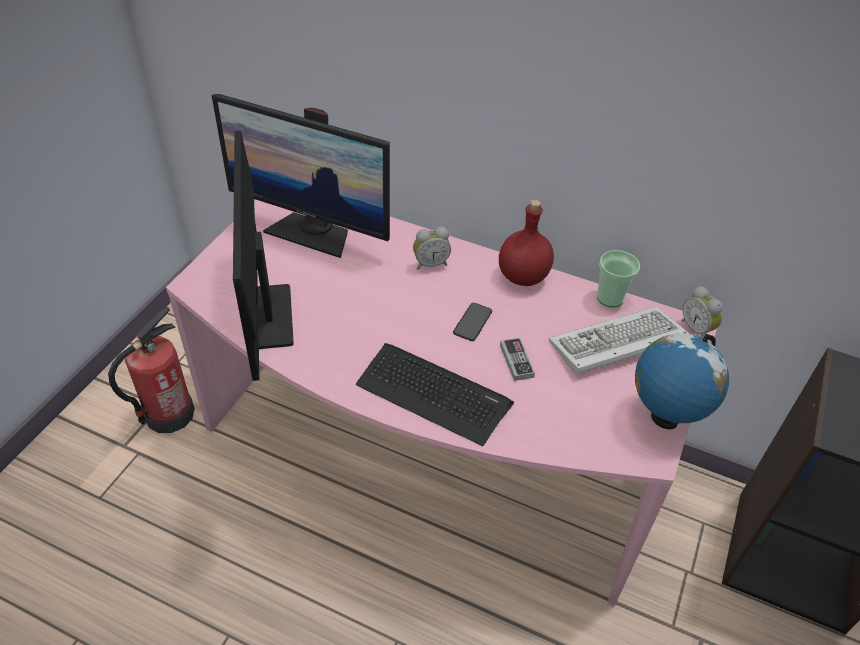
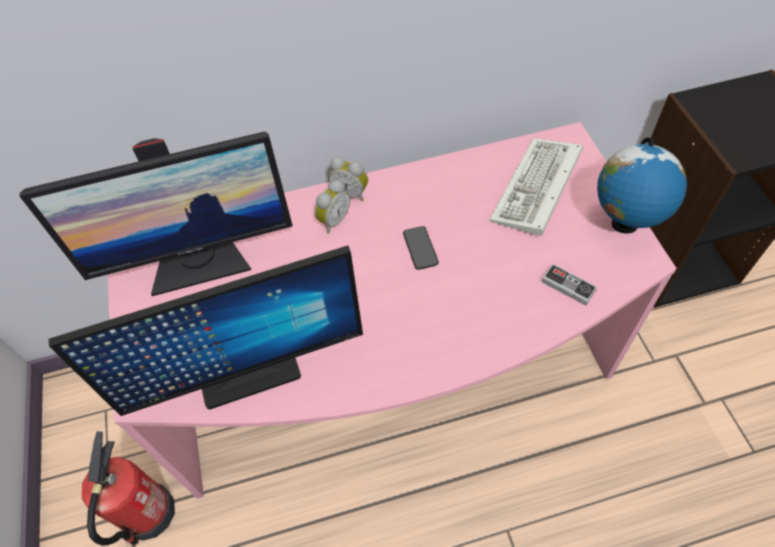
camera: 35 degrees left, 10 degrees up
monitor [233,131,294,381] -> monitor turned 60 degrees counterclockwise [49,245,363,416]
keyboard [356,343,514,446] -> none
red bottle [499,200,554,286] -> none
game controller [500,338,535,381] -> game controller moved to [541,264,597,306]
cup [597,250,640,308] -> none
alarm clock [682,286,723,338] -> alarm clock moved to [329,157,368,201]

